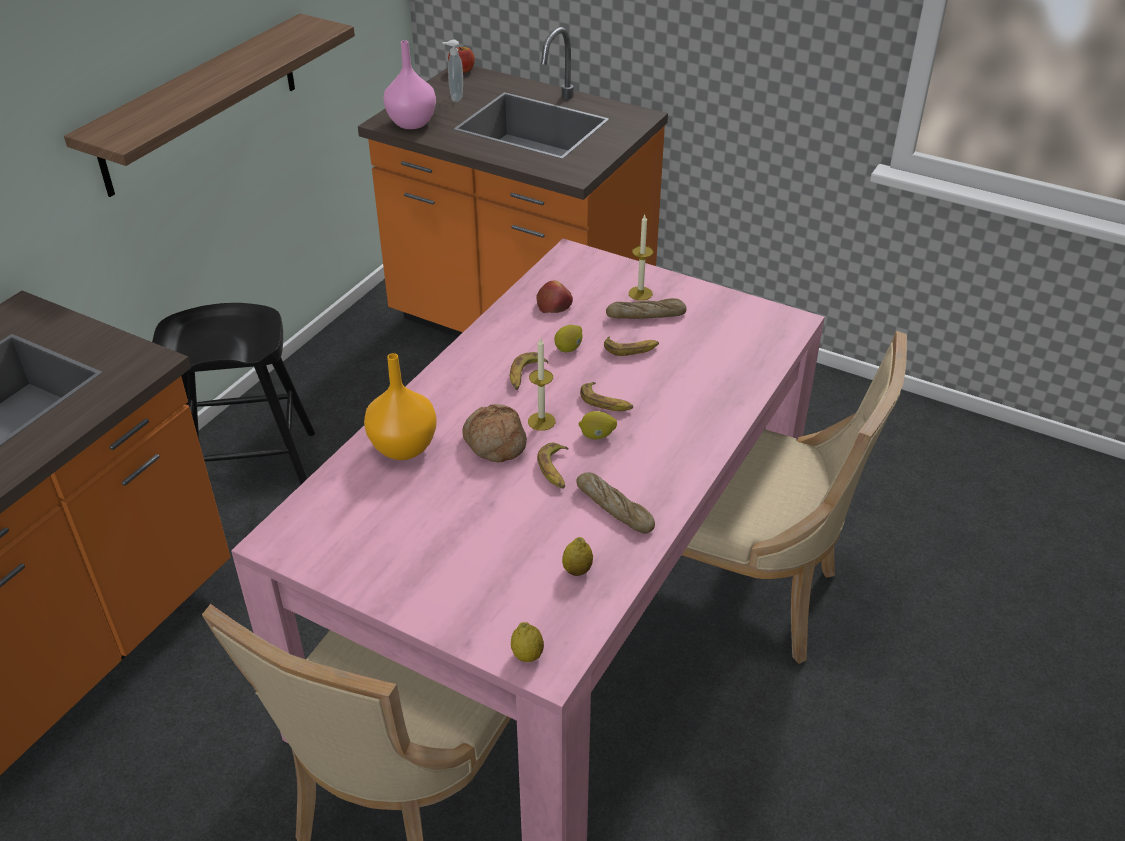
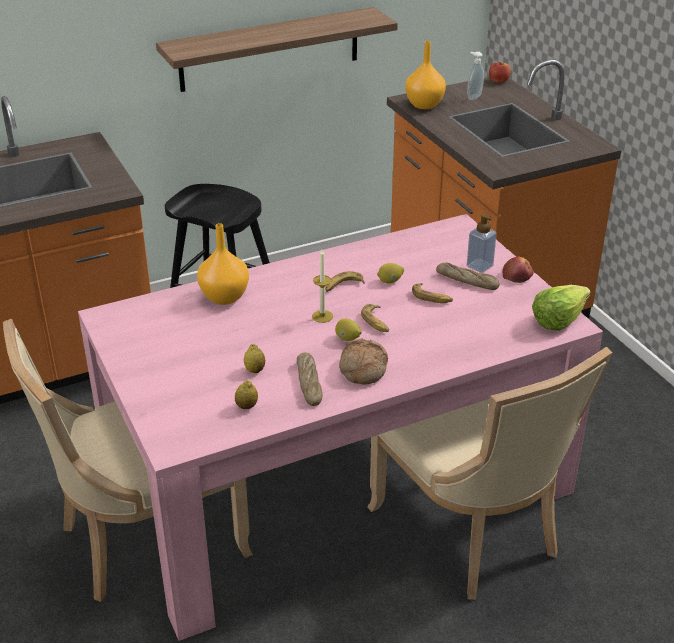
camera: 35 degrees right, 5 degrees down
pink vase [383,40,436,129] -> orange vase [405,41,446,109]
bread [462,404,527,462] -> bread moved to [339,338,388,385]
lemon [511,622,544,662] -> lemon moved to [244,344,265,373]
apple [536,281,573,313] -> apple moved to [503,257,533,283]
banana [537,443,569,489] -> none
candle [628,215,653,301] -> soap dispenser [467,214,497,273]
none -> lettuce [532,284,591,331]

